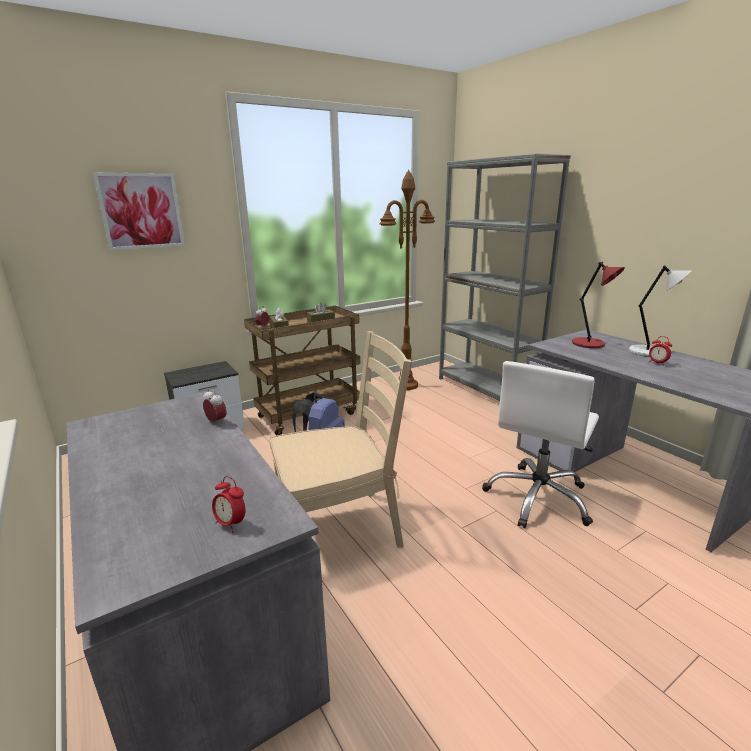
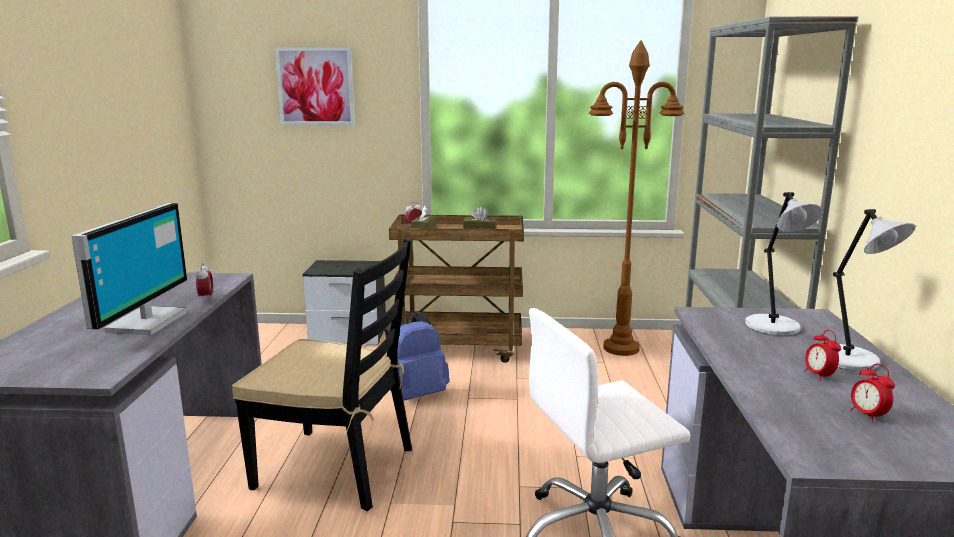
camera: 35 degrees right, 5 degrees down
alarm clock [212,476,245,533] -> alarm clock moved to [850,364,895,423]
beige chair [269,331,411,548] -> black chair [232,239,412,511]
red table lamp [572,262,625,348] -> grey table lamp [745,192,823,336]
none -> monitor [71,203,187,335]

